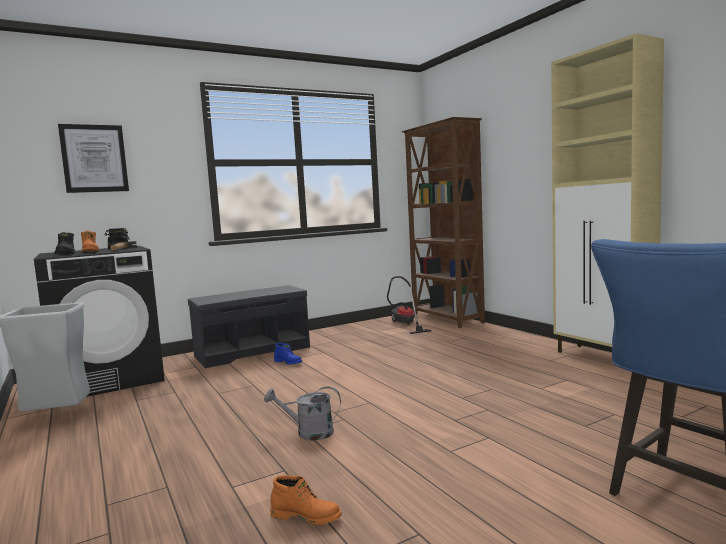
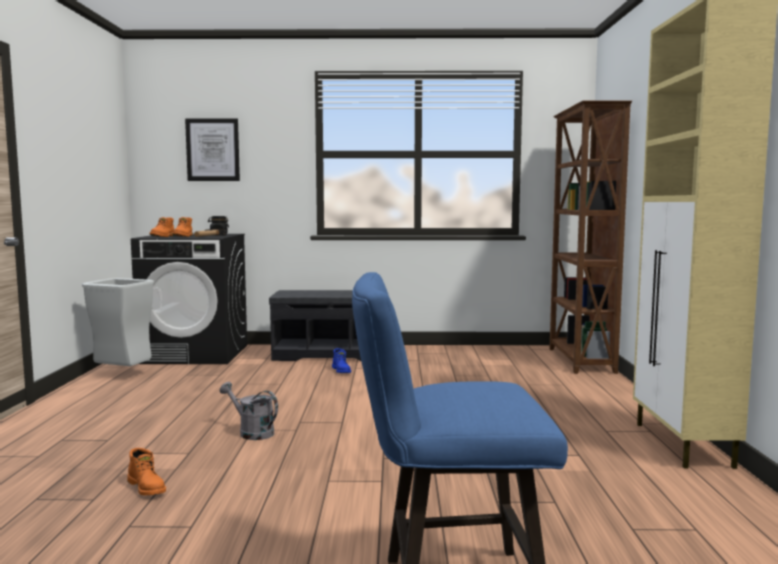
camera: 30 degrees right, 0 degrees up
black boot [55,232,75,254] -> orange boot [150,217,175,237]
vacuum cleaner [387,276,432,334] -> none

